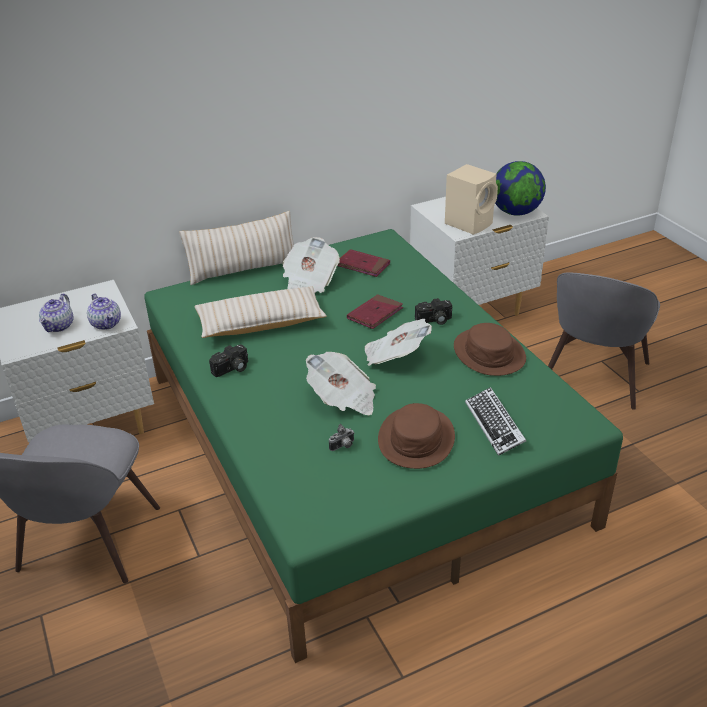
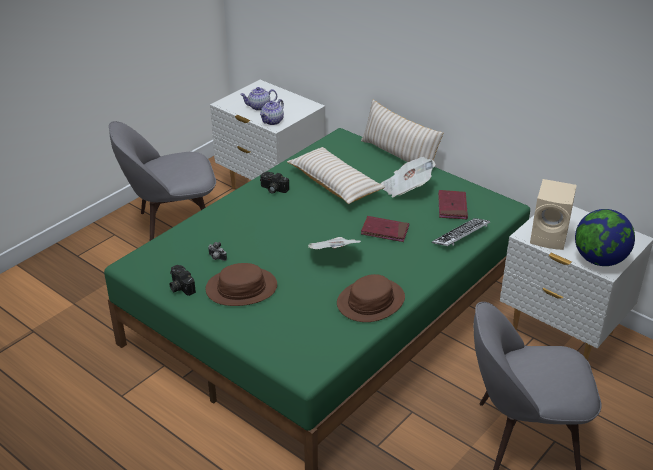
camera: 65 degrees right, 0 degrees up
newspaper [306,352,376,415] -> none
camera [415,298,452,325] -> camera moved to [169,265,196,296]
keyboard [465,387,526,456] -> keyboard moved to [432,218,490,246]

